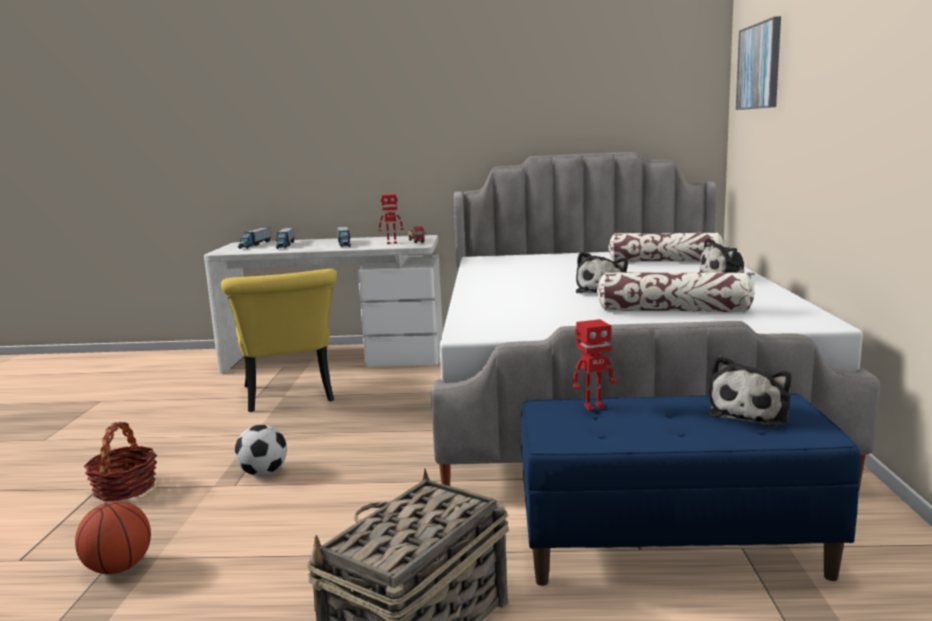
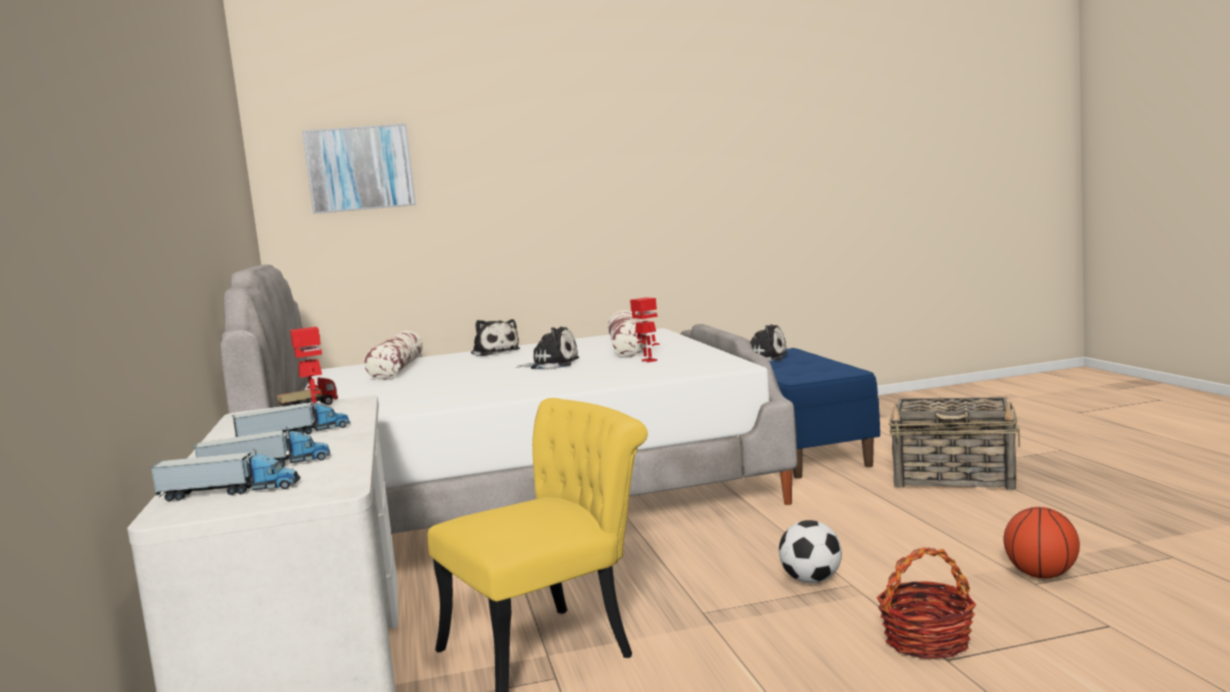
camera: 105 degrees left, 5 degrees down
toy robot [573,319,617,411] -> toy robot moved to [630,297,659,362]

